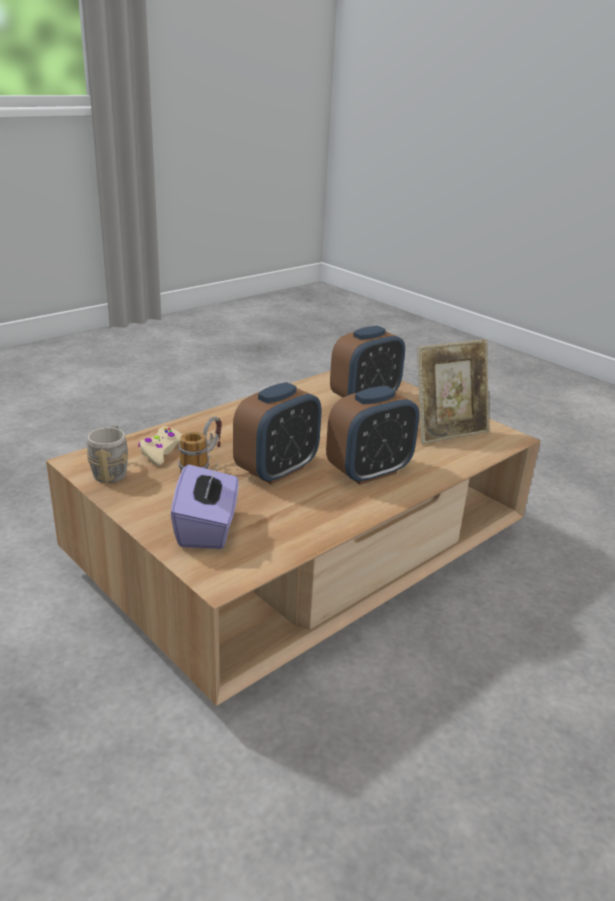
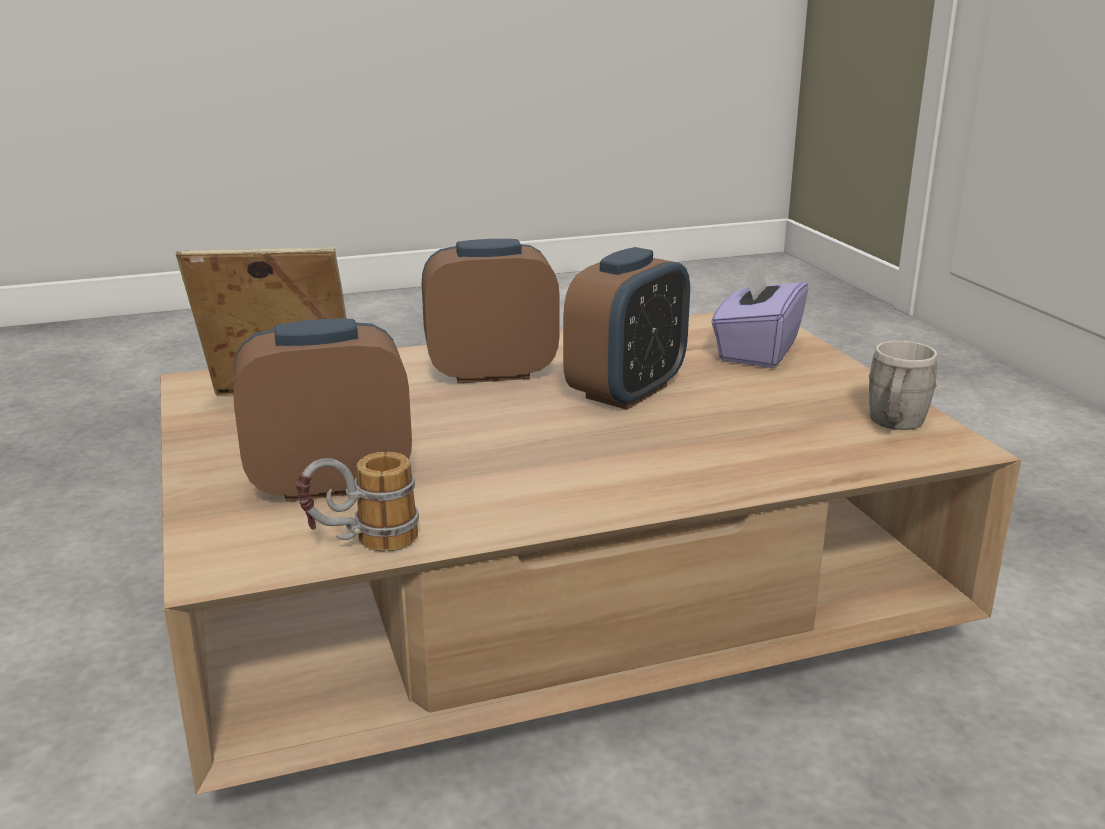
camera: 155 degrees left, 5 degrees down
beige game controller [138,426,183,466] -> none
mug [179,416,222,474] -> mug moved to [296,452,419,552]
alarm clock [233,382,321,484] -> alarm clock turned 150 degrees clockwise [563,247,690,410]

